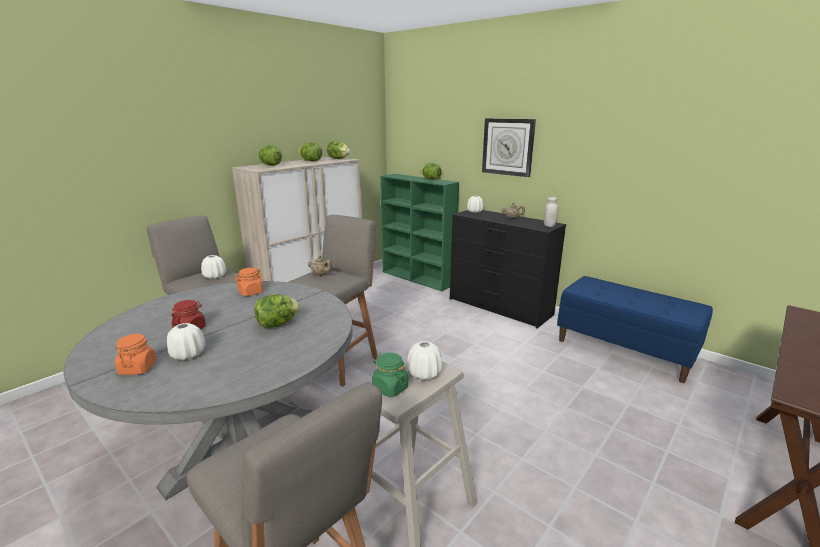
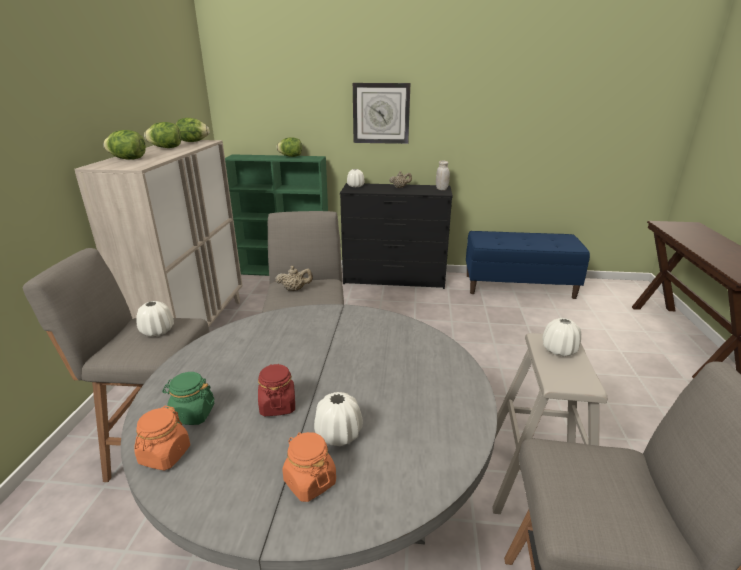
camera: 35 degrees left, 5 degrees up
orange jar [234,268,263,296] -> orange jar moved to [134,406,190,470]
lettuce [254,294,300,328] -> none
green jar [372,353,408,397] -> green jar moved to [162,372,215,425]

